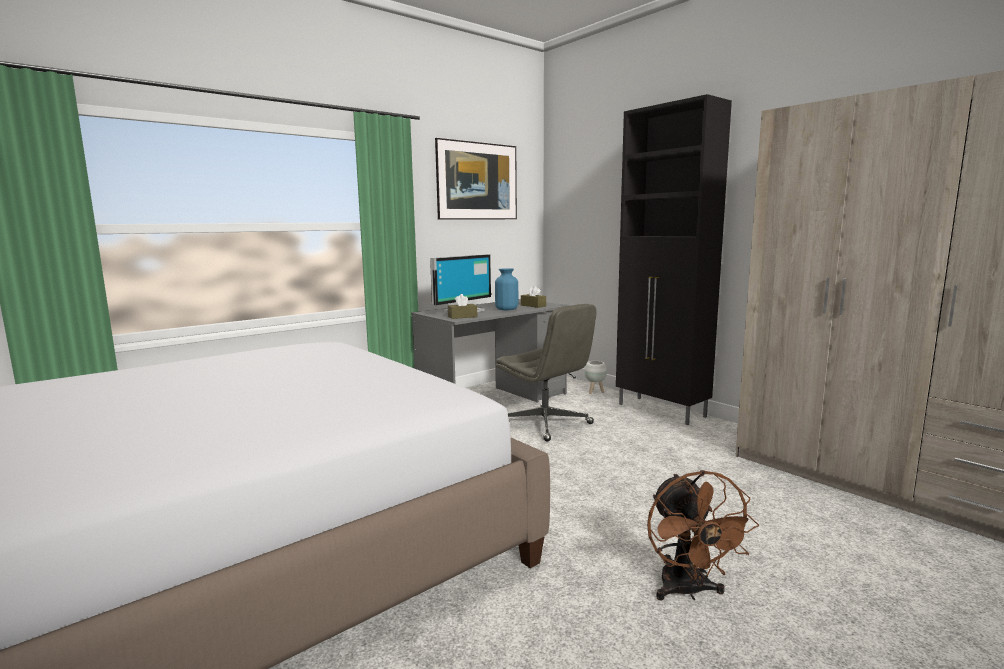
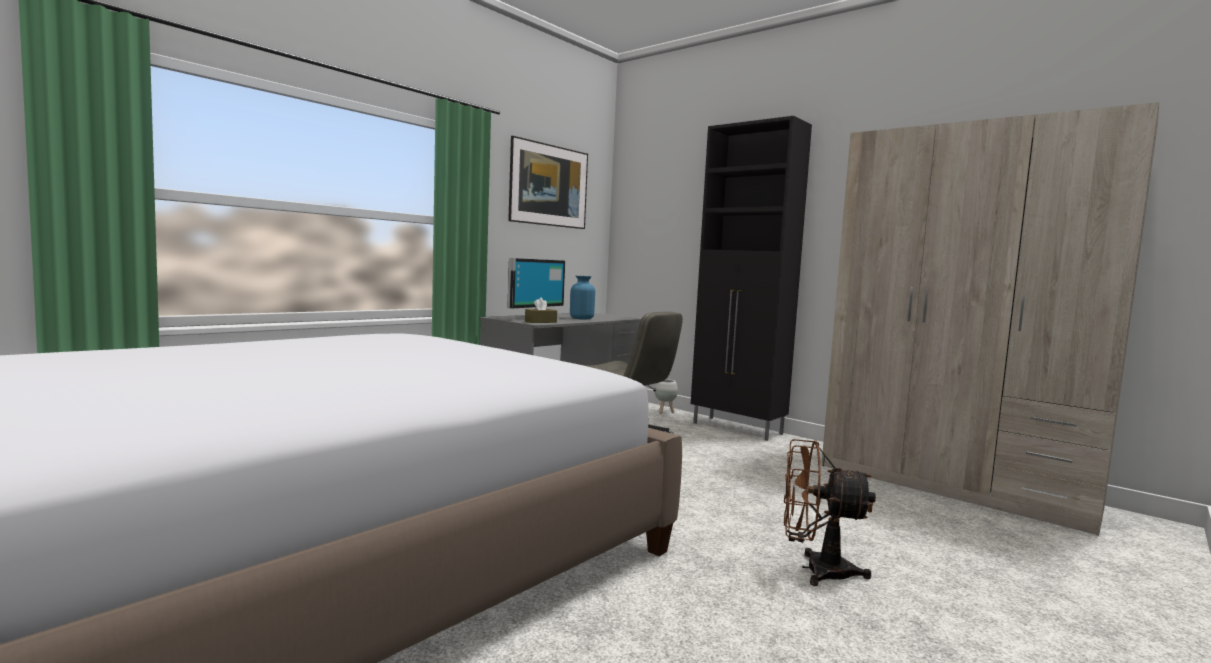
camera: 10 degrees left, 5 degrees down
brown tissue box [521,286,546,308] -> none
brown fan [647,470,759,601] -> brown fan turned 120 degrees clockwise [784,439,876,586]

